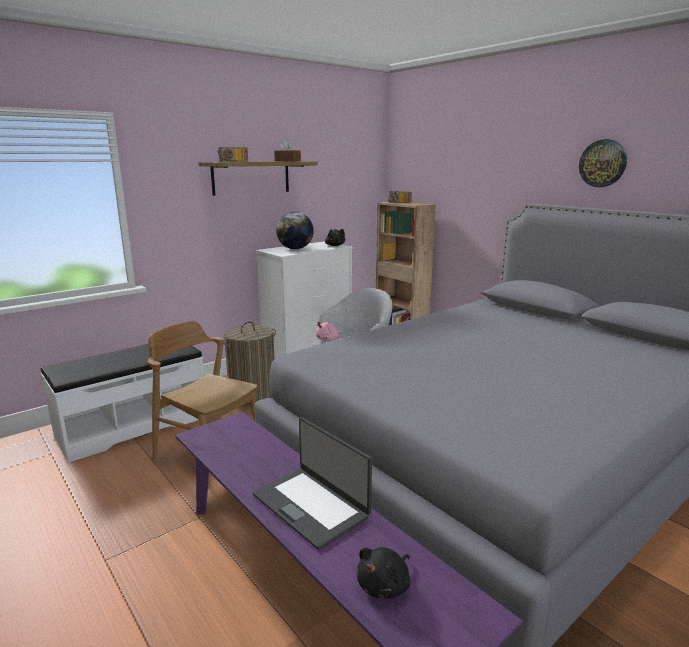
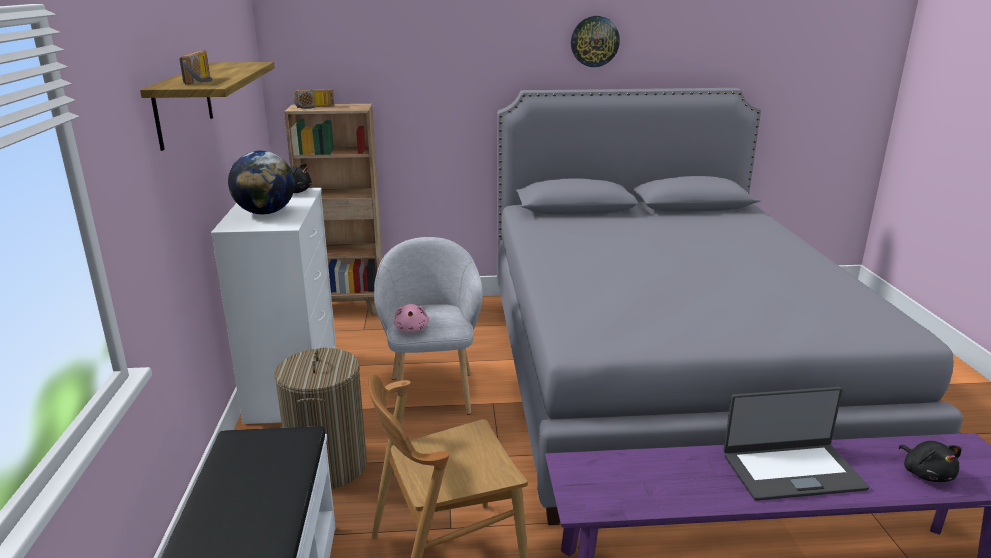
camera: 55 degrees left, 5 degrees up
brown tissue box [274,140,301,161] -> none

